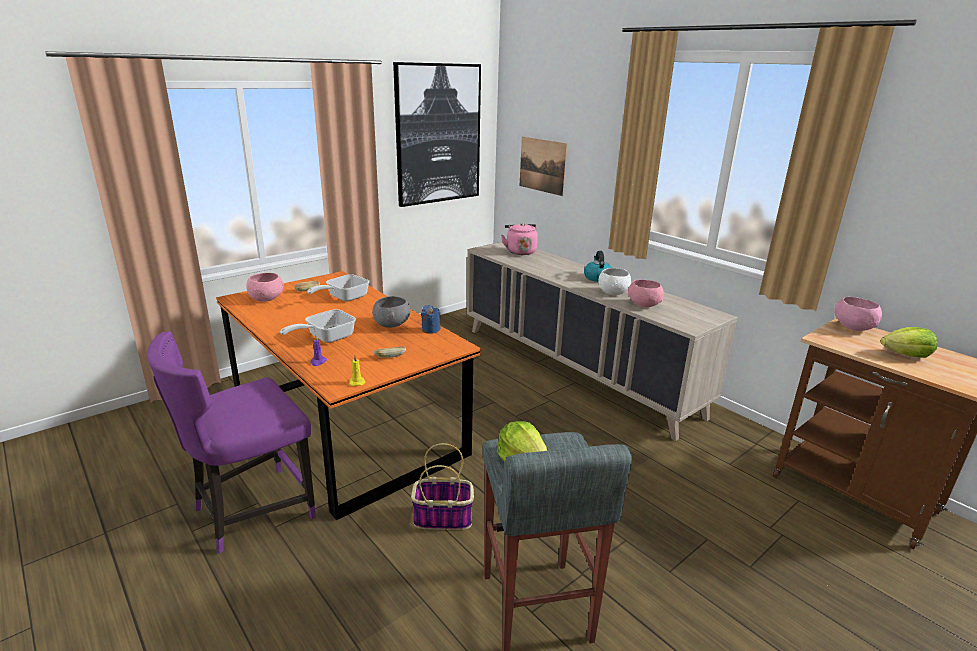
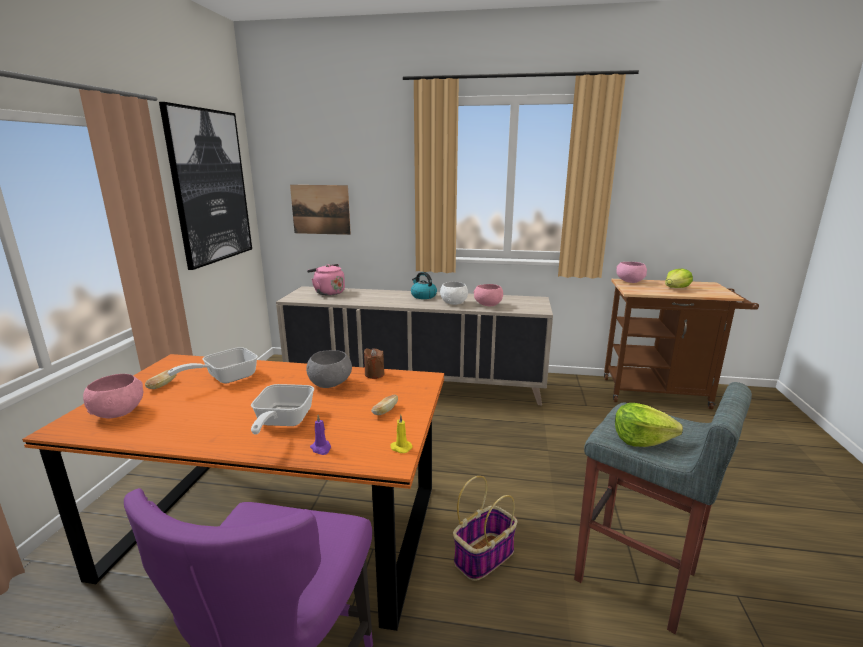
camera: 40 degrees left, 5 degrees down
frying pan [307,274,370,301] -> frying pan turned 45 degrees clockwise [168,347,258,384]
blue candle [421,305,441,334] -> brown candle [364,348,384,379]

